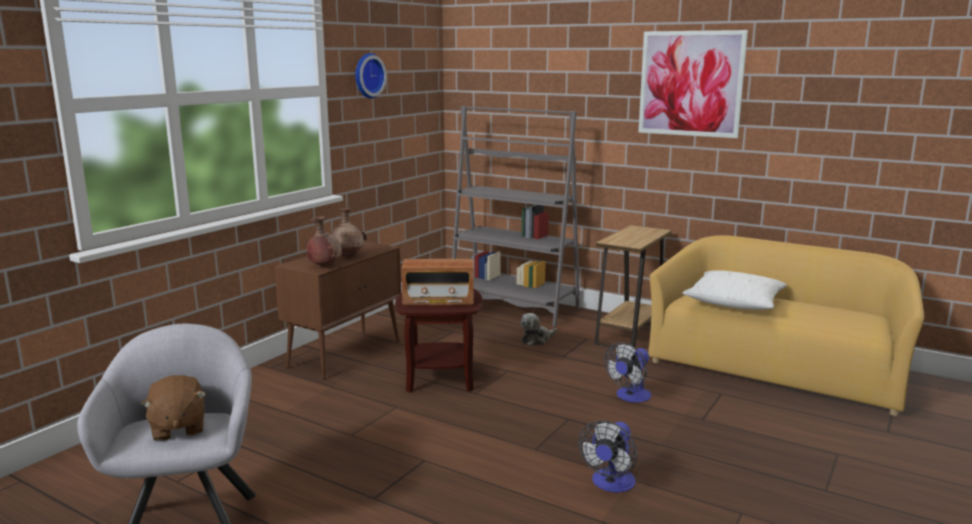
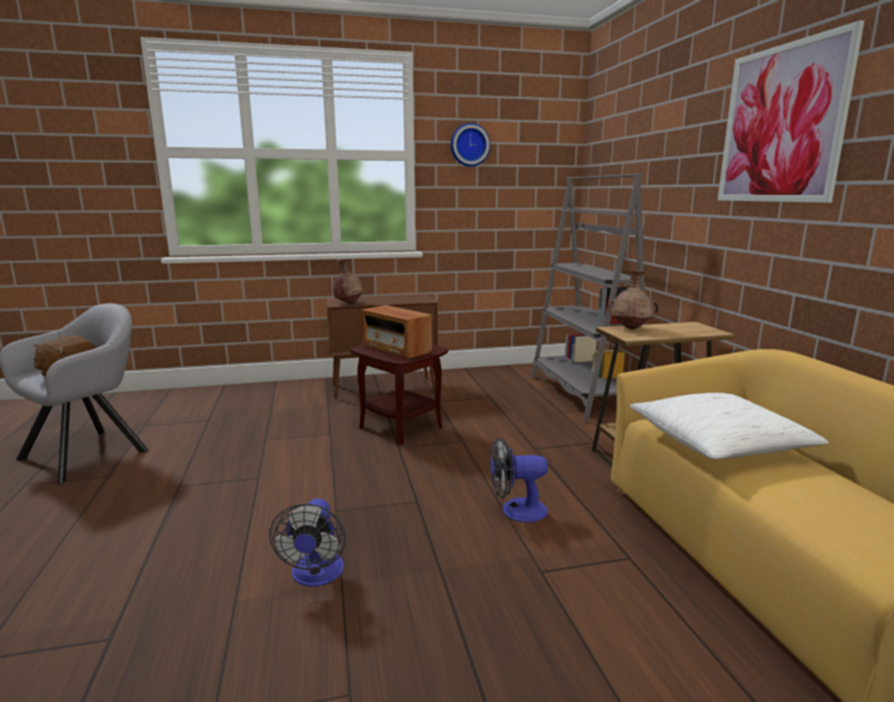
camera: 45 degrees right, 0 degrees up
brown vase [332,208,366,257] -> brown vase moved to [608,270,659,330]
plush toy [521,313,557,346] -> none
fan [579,420,637,492] -> fan turned 75 degrees counterclockwise [269,498,346,587]

